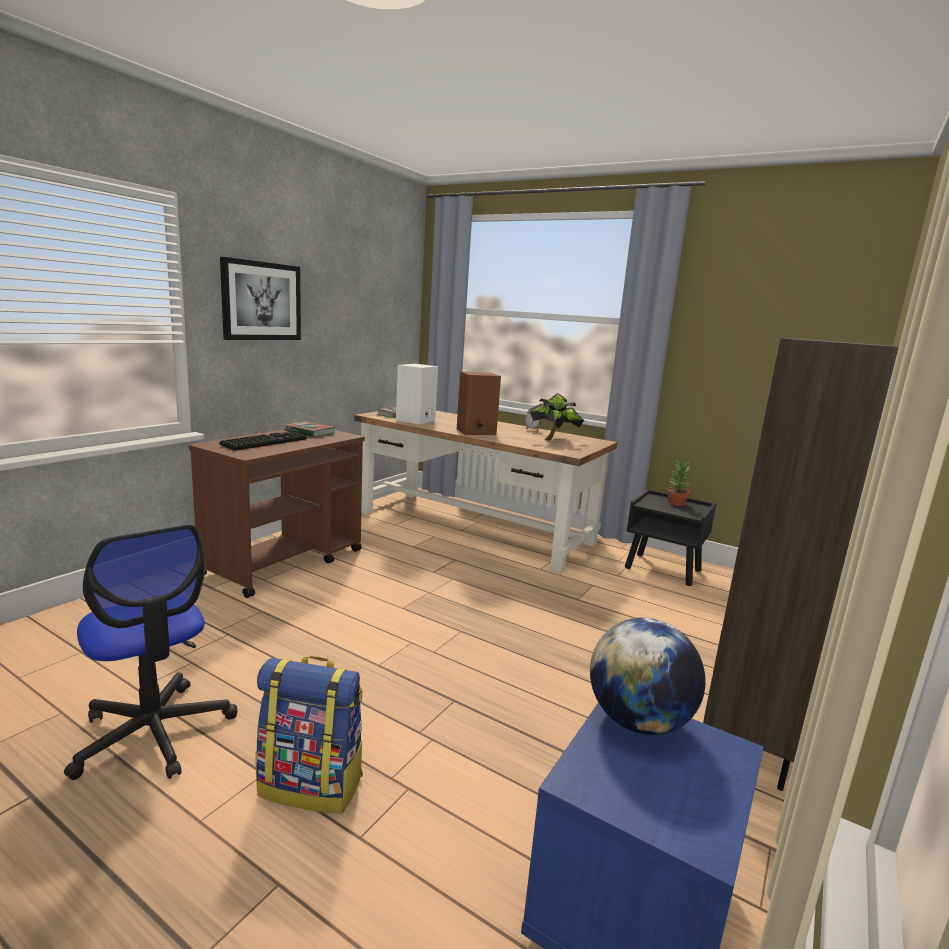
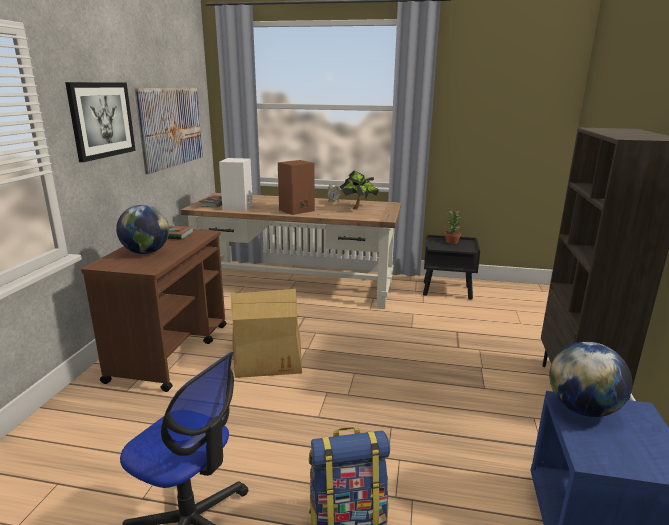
camera: 20 degrees left, 5 degrees up
keyboard [219,431,307,451] -> globe [116,205,169,254]
none -> picture [135,88,203,174]
none -> cardboard box [231,289,302,378]

